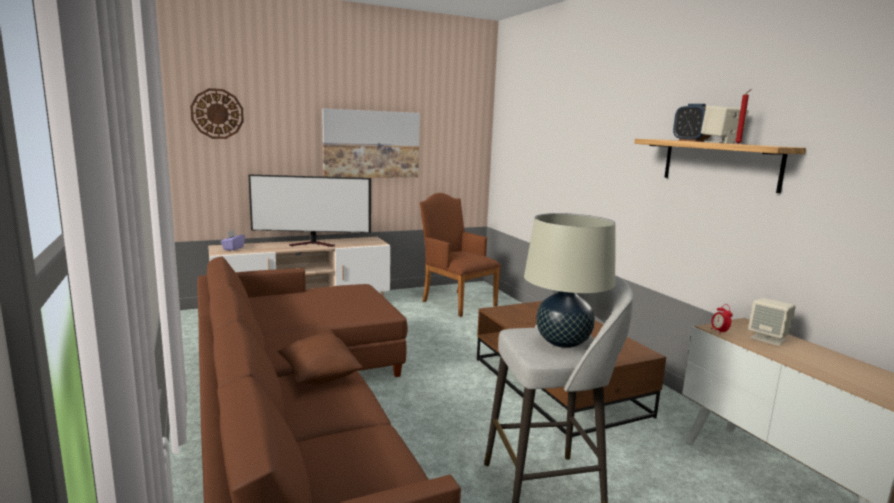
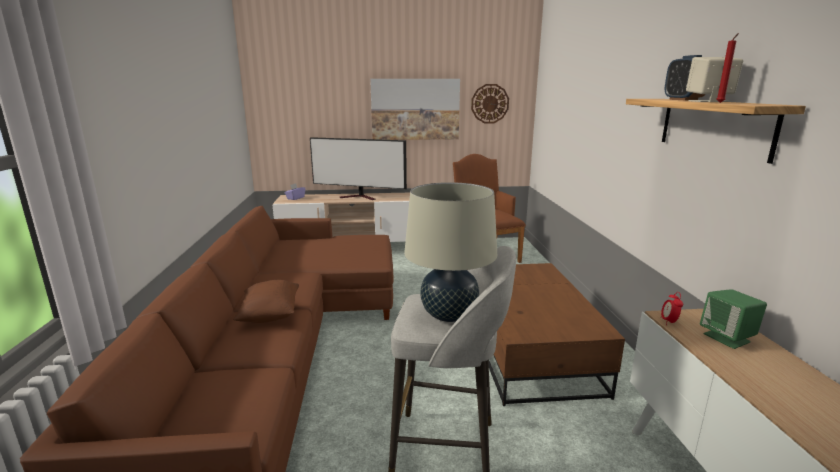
camera: 20 degrees right, 5 degrees up
wall clock [190,88,244,139] -> wall clock moved to [471,84,509,123]
beige speaker [748,298,796,346] -> green speaker [700,289,767,349]

